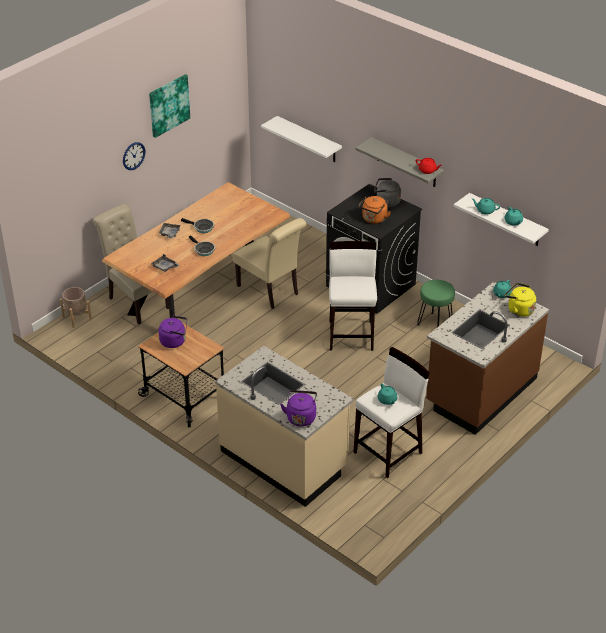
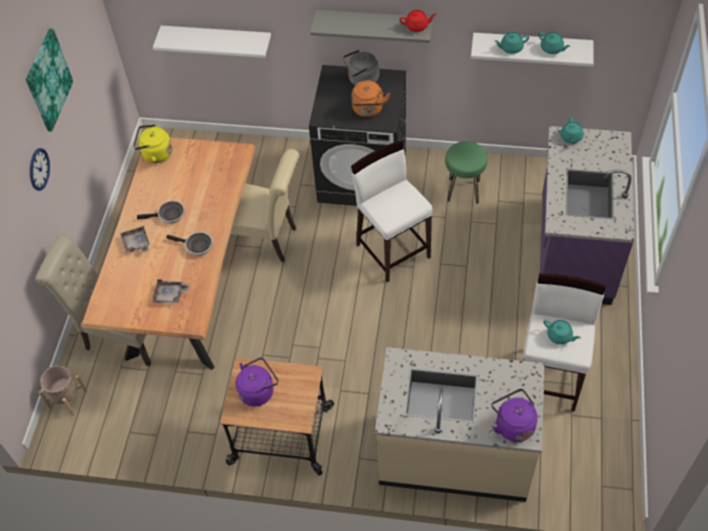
camera: 30 degrees left, 15 degrees up
brown counter [426,282,549,435] -> purple counter [540,126,634,305]
yellow kettle [505,283,536,317] -> yellow kettle moved to [133,124,172,163]

